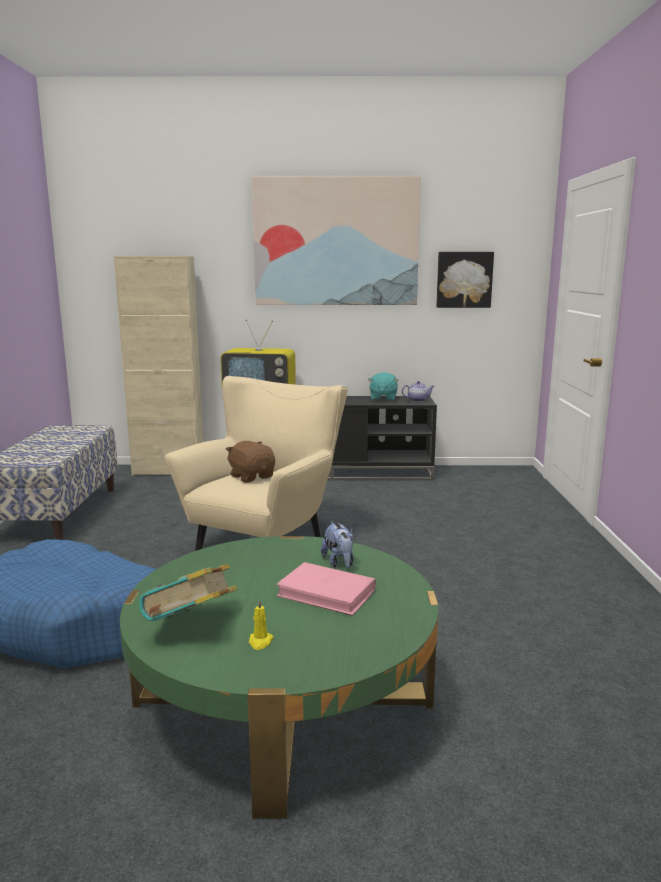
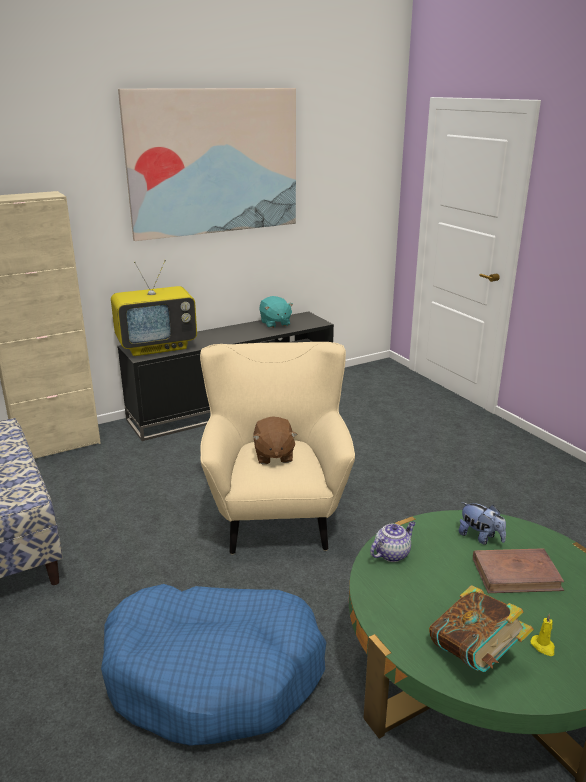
camera: 30 degrees left, 10 degrees up
brown plush toy [226,441,275,483] -> brown plush toy turned 120 degrees counterclockwise [253,416,298,464]
pink book [276,562,376,616] -> brown book [473,548,564,593]
teapot [402,381,434,402] -> teapot moved to [370,521,416,562]
picture [436,252,494,308] -> none

